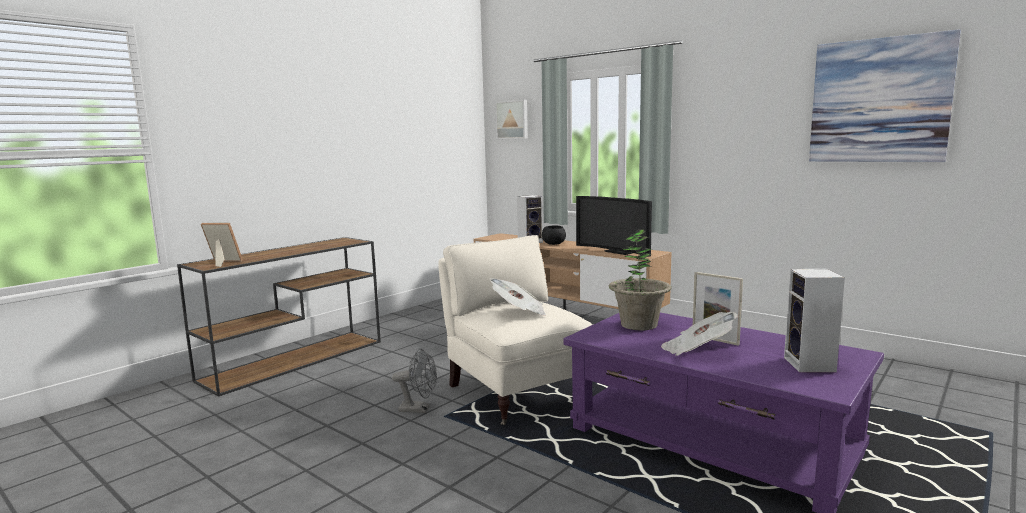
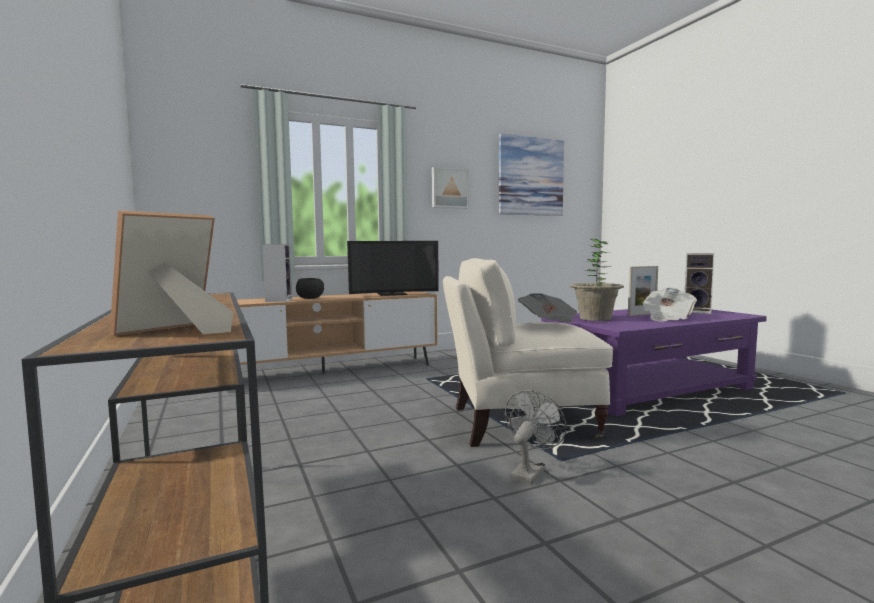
camera: 65 degrees left, 5 degrees down
picture [495,100,528,139] -> picture moved to [432,167,469,208]

